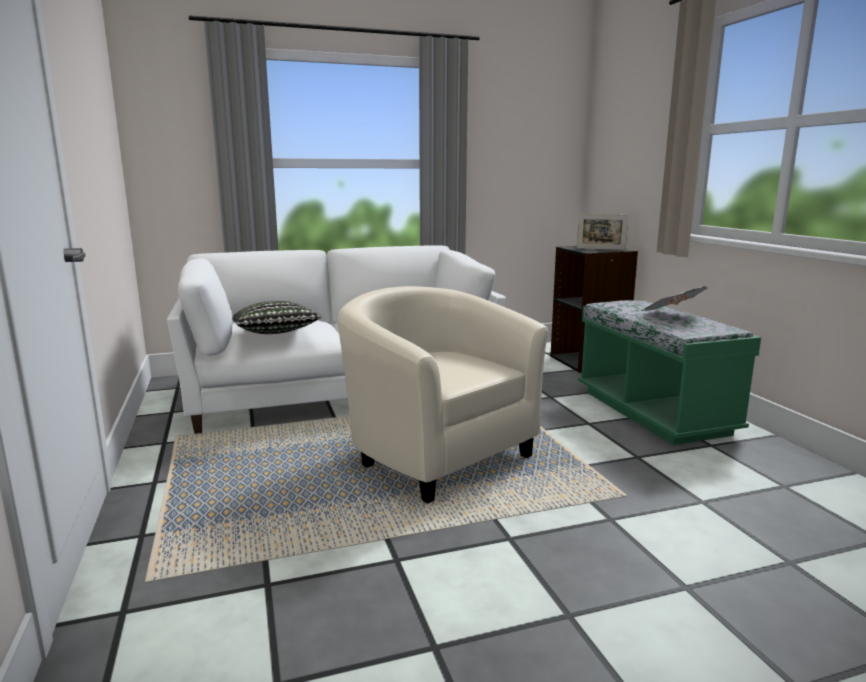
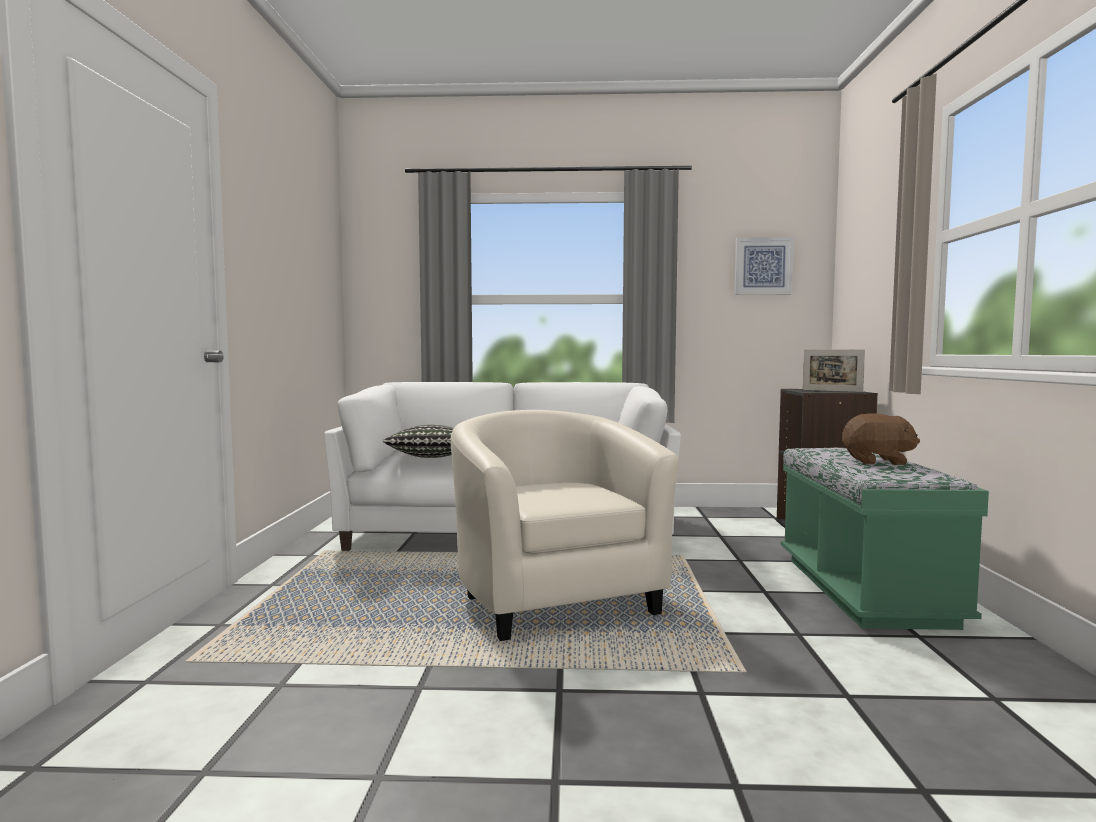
camera: 20 degrees right, 10 degrees down
newspaper [641,286,707,311] -> brown plush toy [842,413,920,465]
none -> picture [734,237,794,295]

